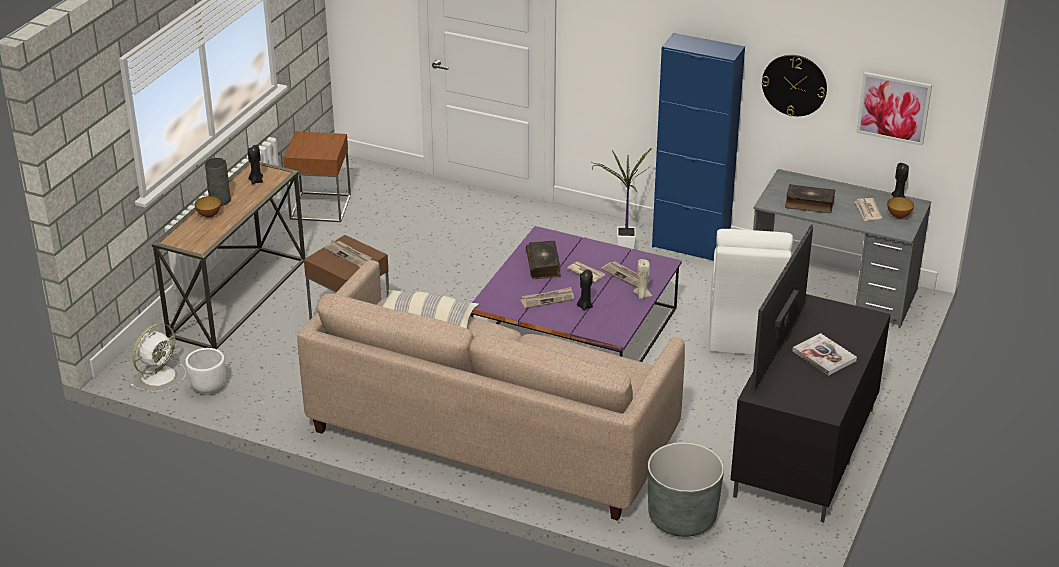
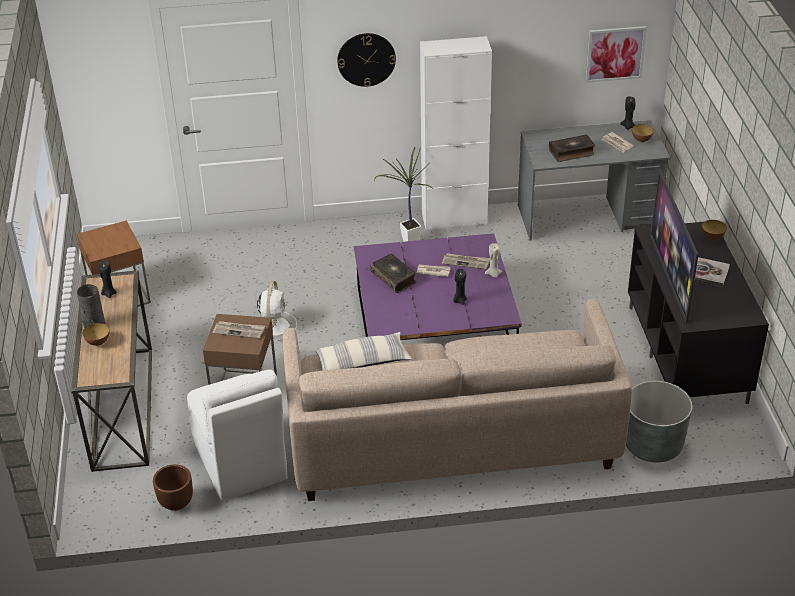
camera: 30 degrees left, 5 degrees up
white fan [131,323,186,392] -> white fan moved to [257,281,297,341]
white planter [185,348,226,395] -> brown planter [153,464,193,511]
newspaper [521,287,574,309] -> none
blue cabinet [652,33,745,261] -> white cabinet [420,36,492,230]
white chair [709,229,793,355] -> white chair moved to [187,370,288,501]
wall clock [762,55,827,116] -> wall clock moved to [337,33,396,87]
none -> bowl [702,220,727,240]

